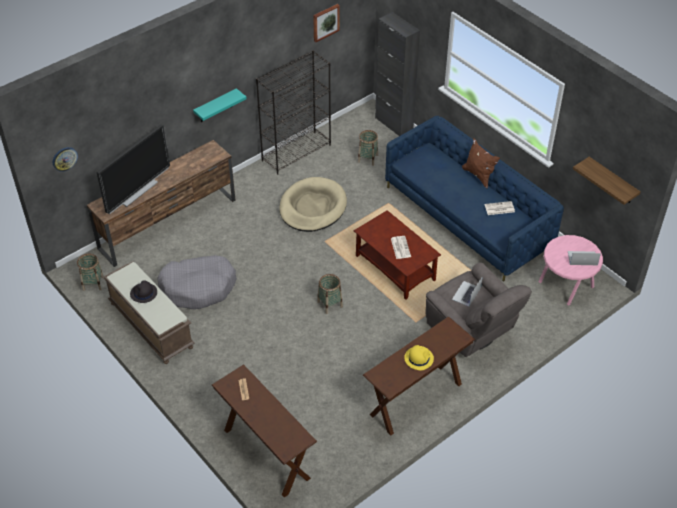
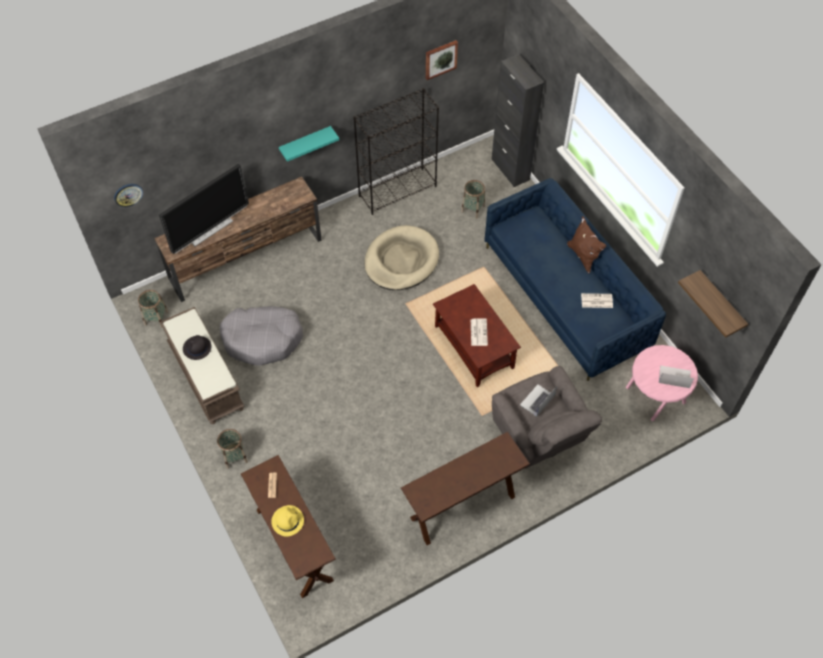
camera: 10 degrees right, 10 degrees up
basket [317,274,343,314] -> basket moved to [217,429,248,469]
yellow hat [404,345,434,370] -> yellow hat moved to [271,505,304,537]

